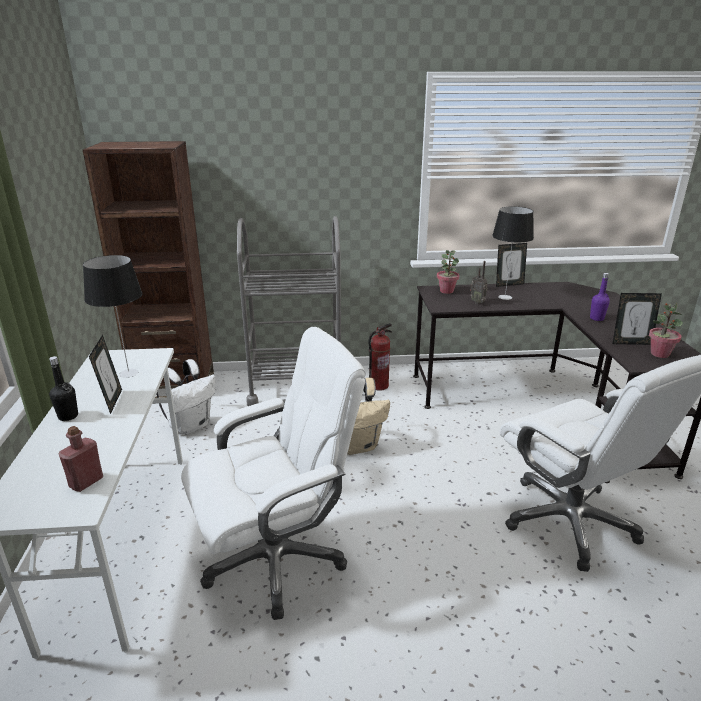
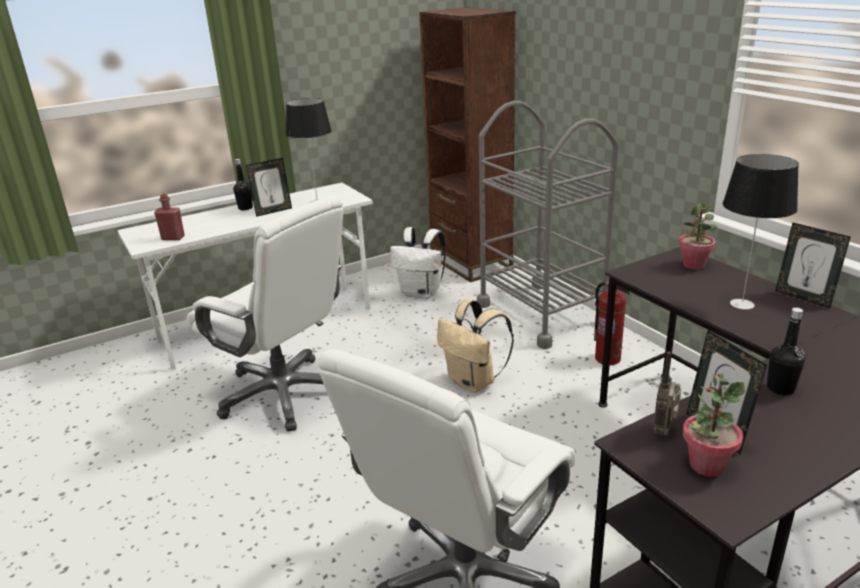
camera: 65 degrees right, 0 degrees up
radio [470,261,487,304] -> radio moved to [653,351,681,436]
purple bottle [590,273,610,321] -> black bottle [767,308,805,396]

